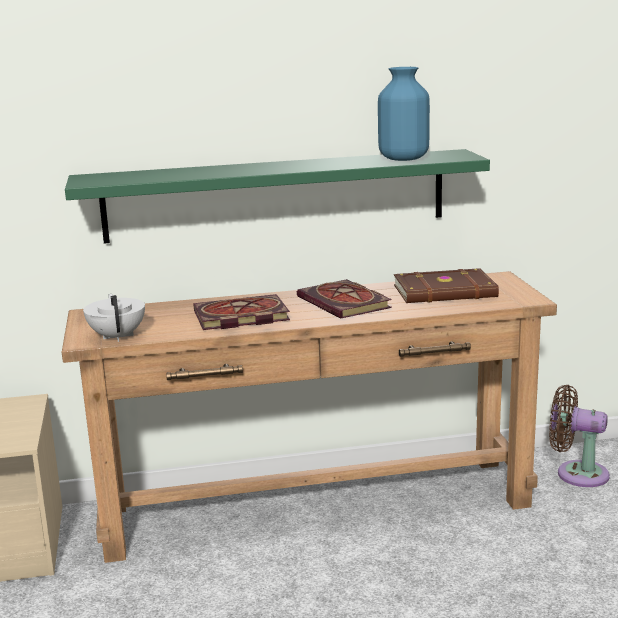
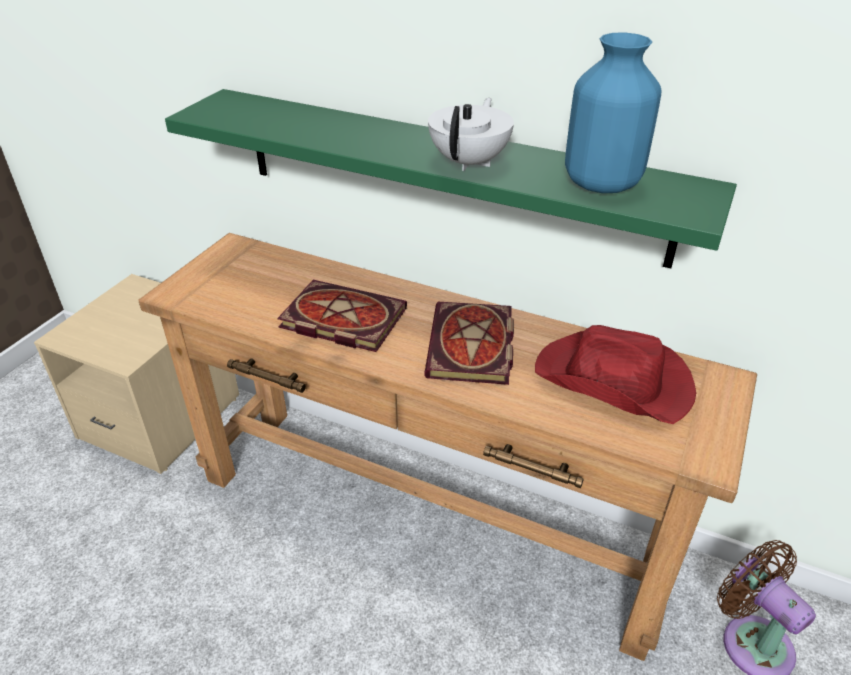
camera: 35 degrees right, 20 degrees up
white teapot [83,294,145,342] -> white teapot moved to [428,98,514,171]
brown book [394,268,499,303] -> red hat [535,325,696,424]

